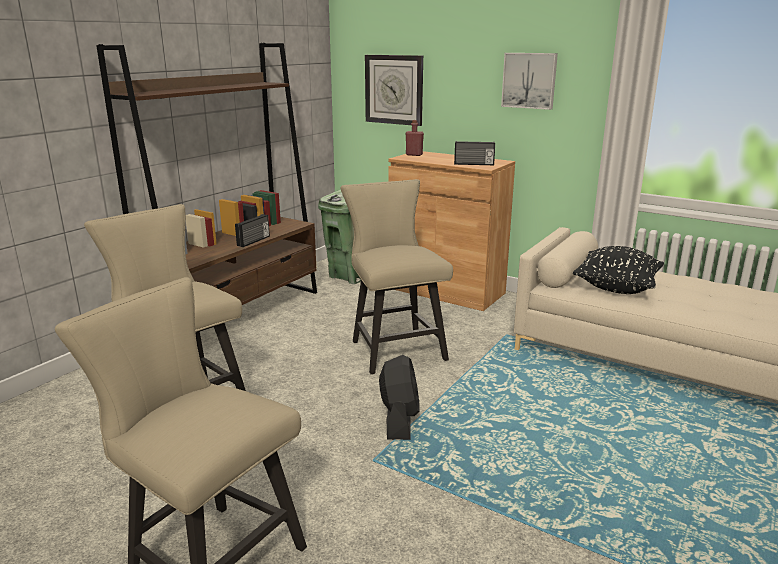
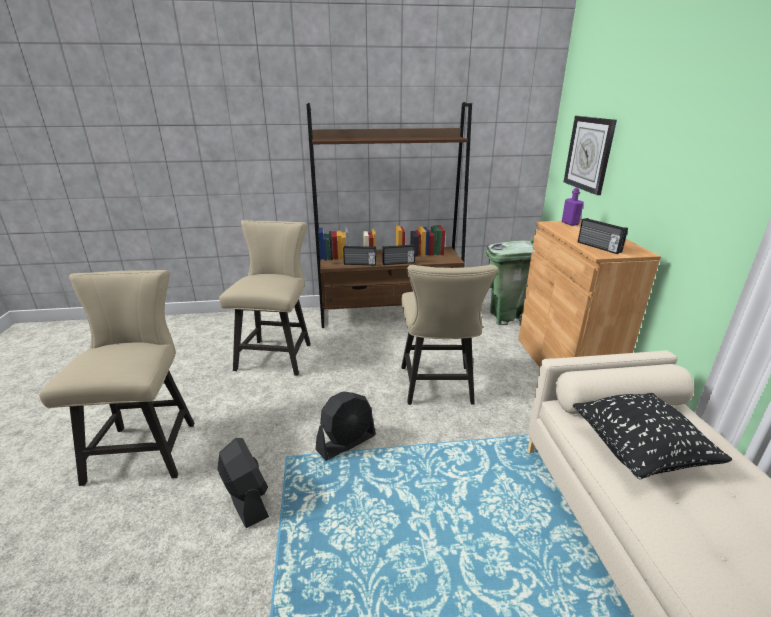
camera: 50 degrees right, 5 degrees up
beige chair [340,179,453,374] -> beige chair turned 150 degrees clockwise [401,265,499,405]
red bottle [406,120,424,156] -> purple bottle [562,188,584,226]
picture [501,53,558,110] -> none
none -> black fan [217,438,269,528]
none -> radio [343,246,376,265]

